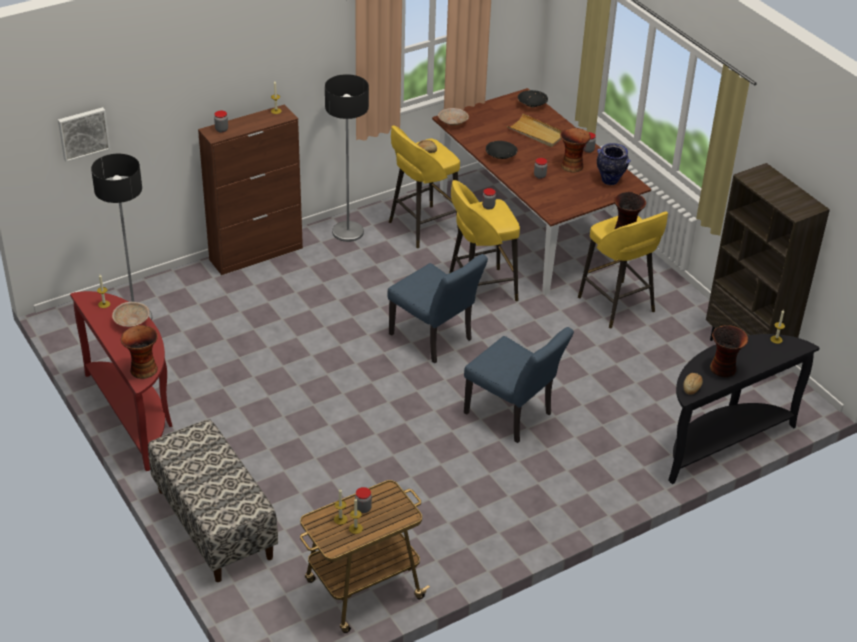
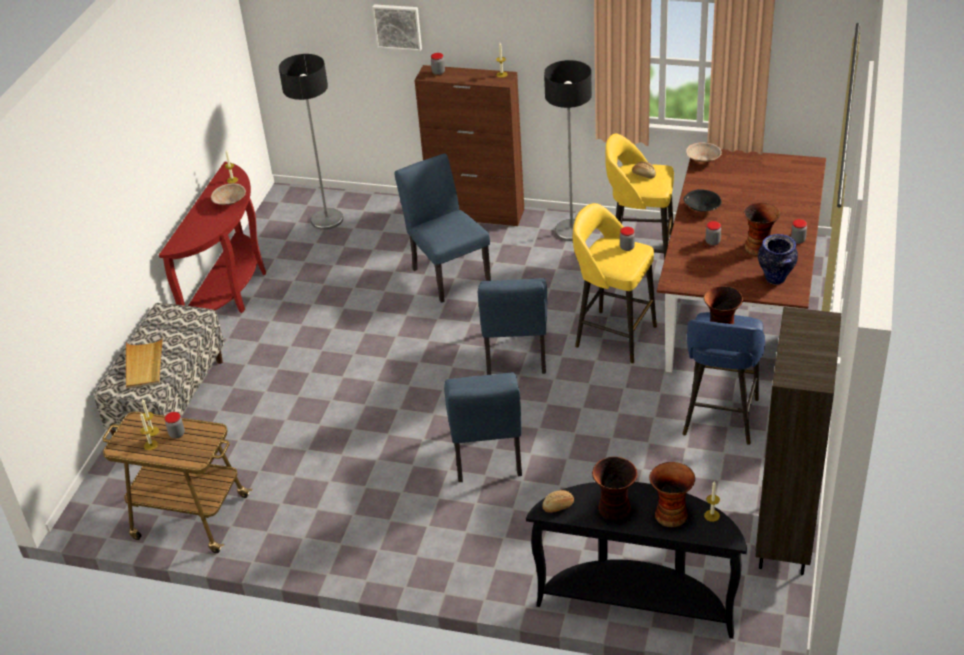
camera: 50 degrees right, 0 degrees up
picture [58,107,110,162] -> picture moved to [372,4,422,51]
vase [121,325,158,379] -> vase moved to [649,462,695,527]
beige tray [507,114,562,147] -> beige tray moved to [126,337,163,389]
black bowl [518,90,548,107] -> none
yellow stool [578,212,668,329] -> blue stool [682,312,765,445]
none -> blue chair [395,153,491,303]

